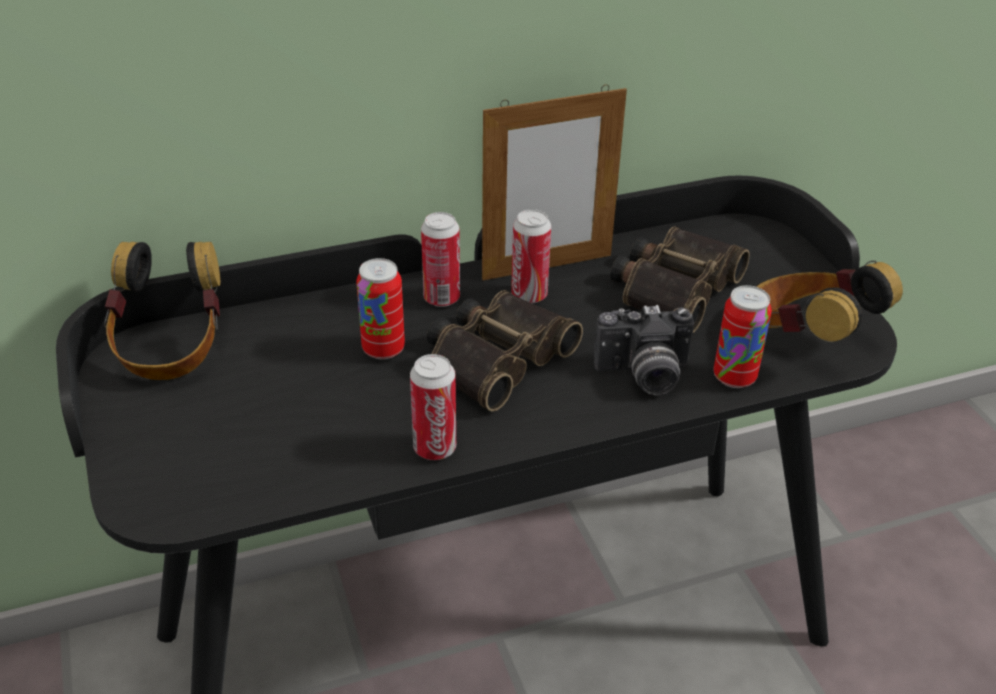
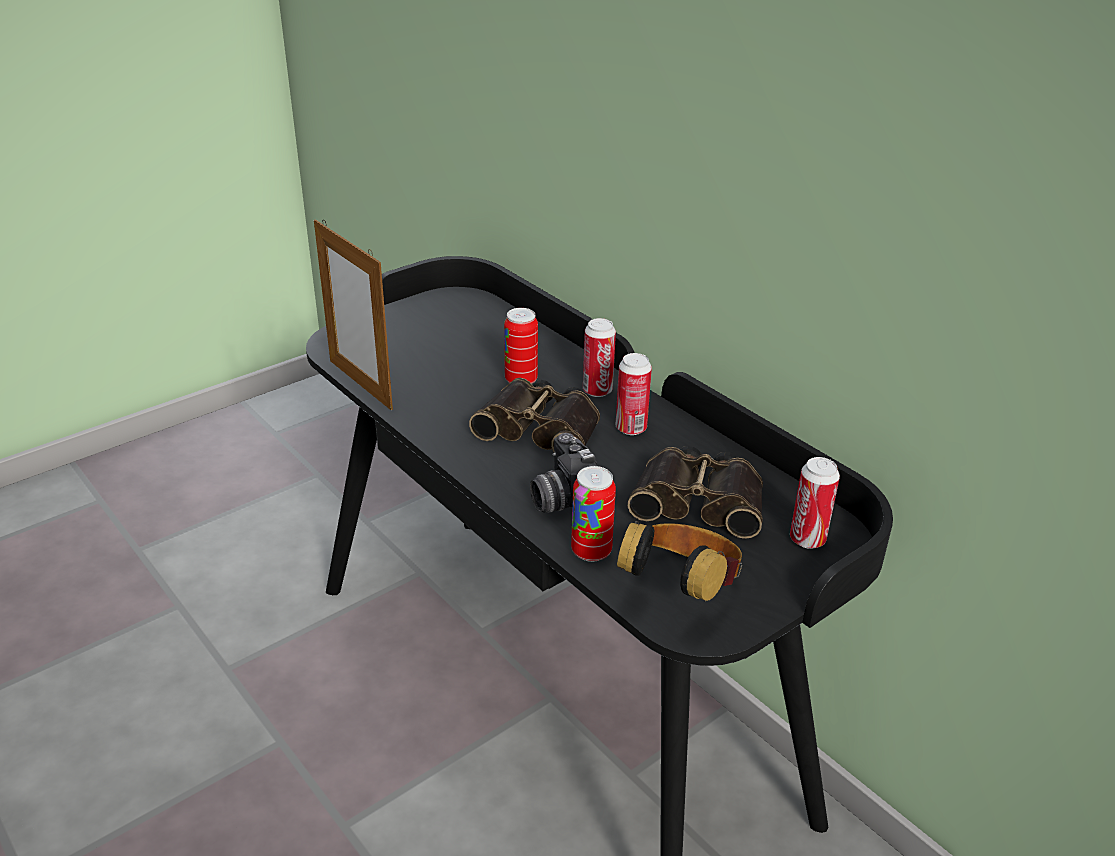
camera: 70 degrees right, 5 degrees down
headphones [104,242,220,380] -> none
can [410,354,456,460] -> can moved to [790,457,840,549]
picture frame [482,85,627,280] -> picture frame moved to [314,219,393,410]

